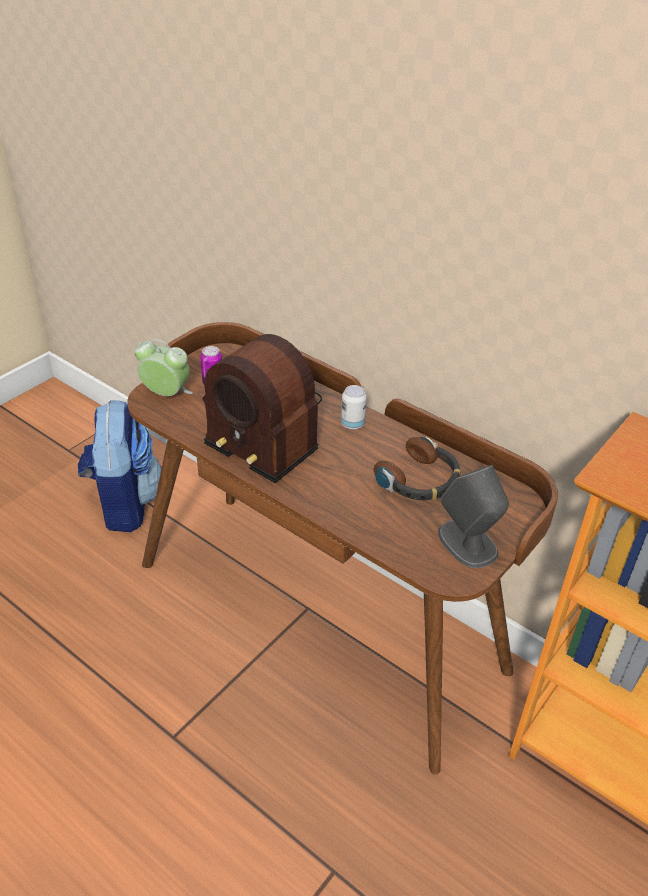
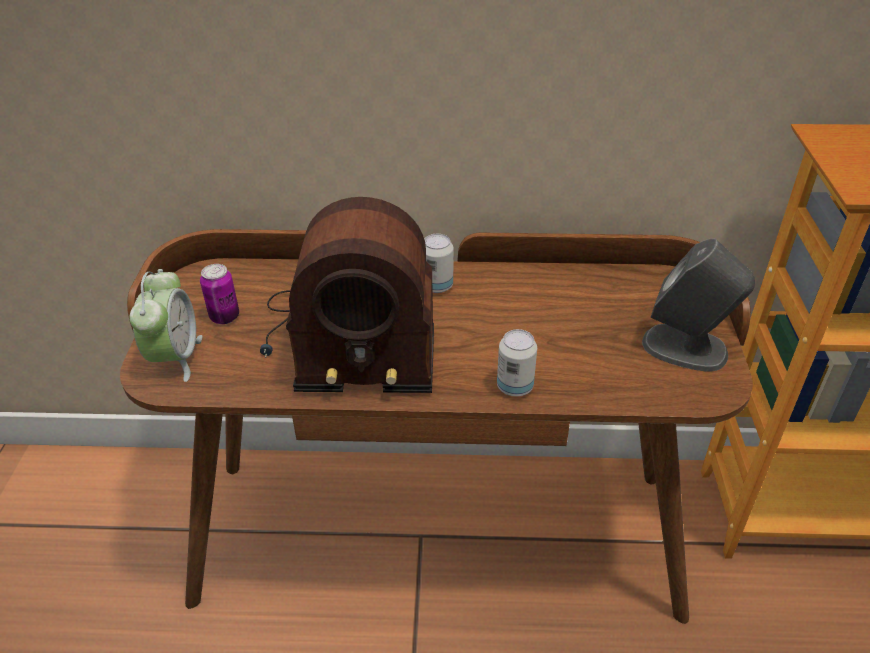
camera: 35 degrees left, 0 degrees up
backpack [78,400,162,532] -> none
alarm clock [134,339,193,396] -> alarm clock turned 105 degrees clockwise [129,269,203,382]
headphones [374,437,461,501] -> none
none -> can [497,329,537,396]

